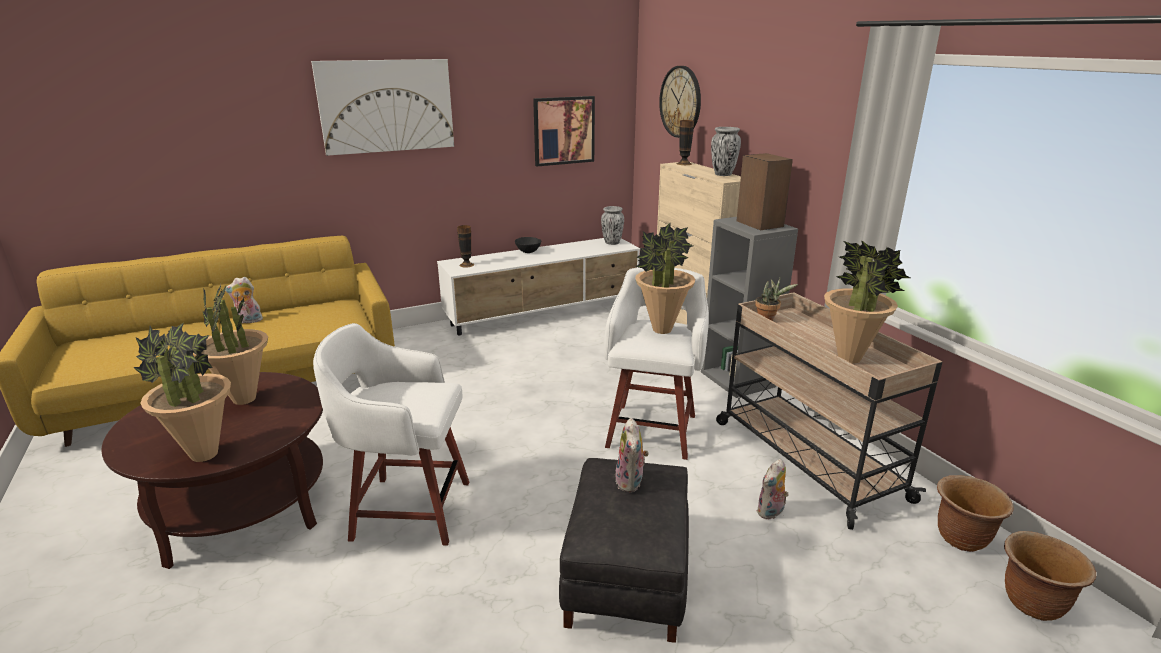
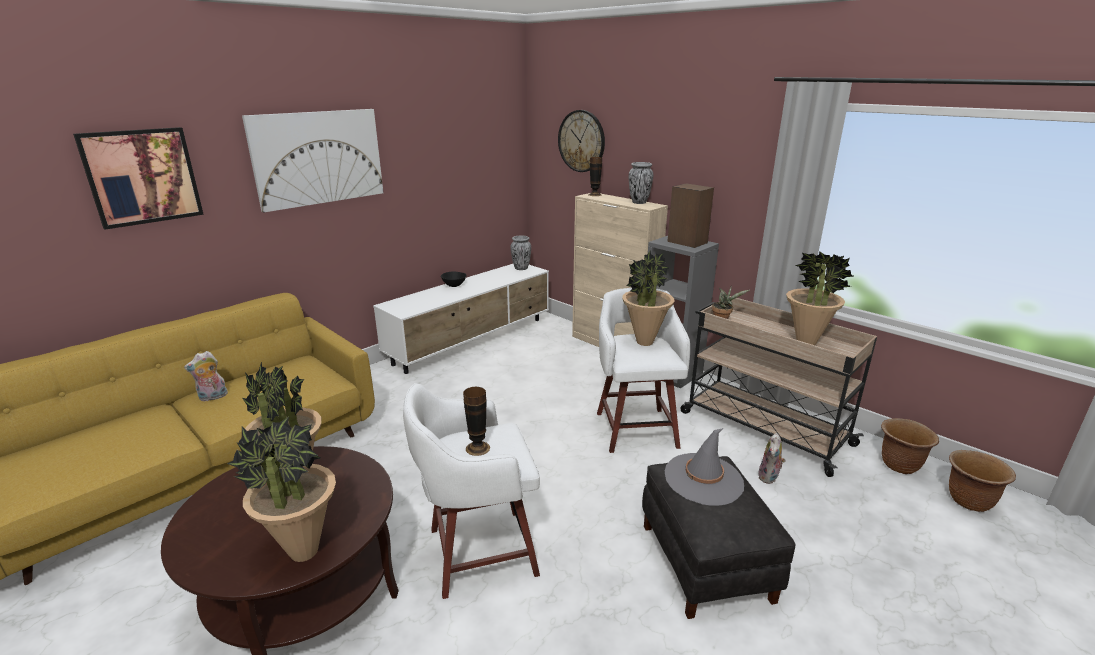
camera: 20 degrees left, 0 degrees up
vase [457,225,474,268] -> vase moved to [463,387,490,456]
picture [533,96,595,166] -> picture moved to [73,127,204,230]
plush toy [615,418,649,492] -> grey hat [665,428,744,506]

